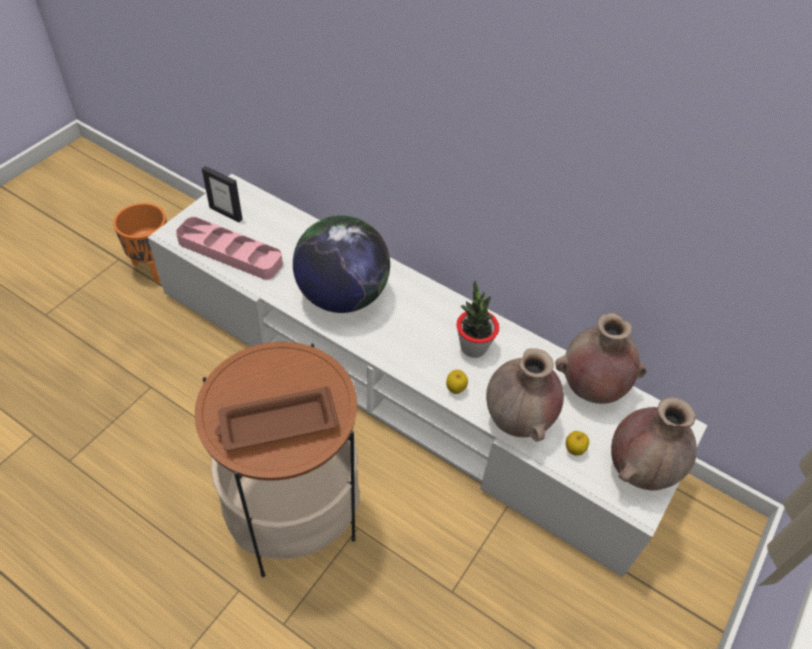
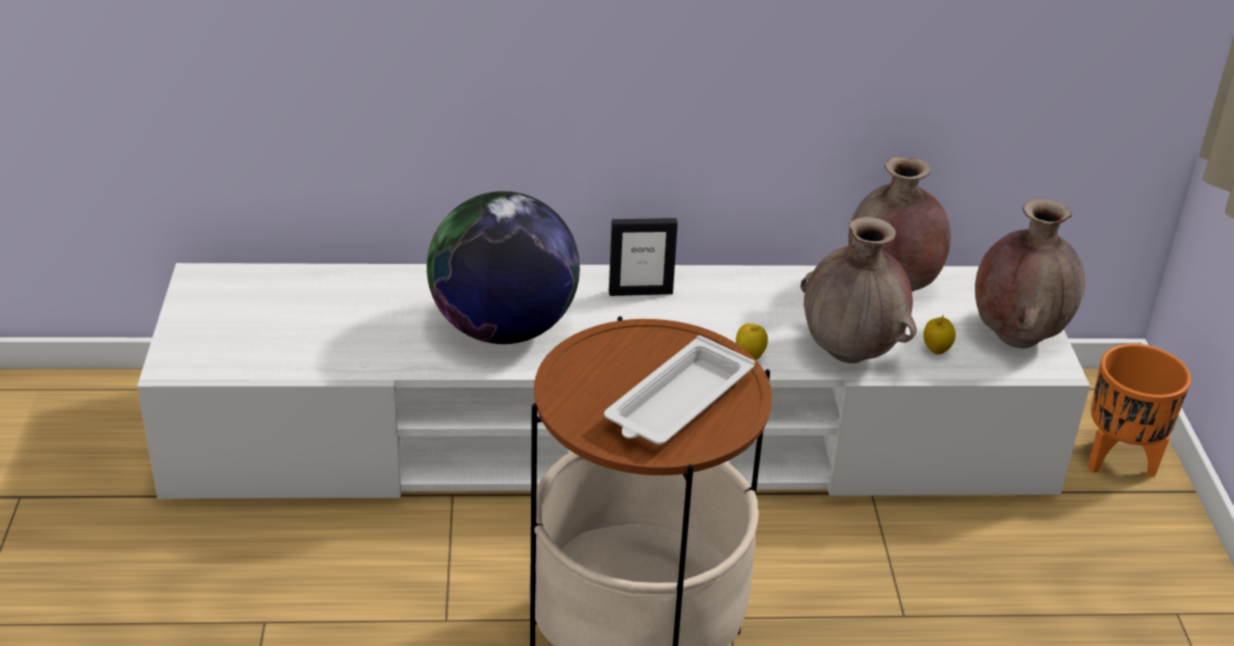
camera: 35 degrees left, 15 degrees down
orange planter [113,203,167,282] -> orange planter moved to [1088,344,1191,477]
pink tray [176,217,283,280] -> none
picture frame [202,166,243,222] -> picture frame moved to [609,218,678,296]
brown tray [215,386,339,451] -> white tray [604,335,755,445]
potted plant [457,280,499,358] -> none

